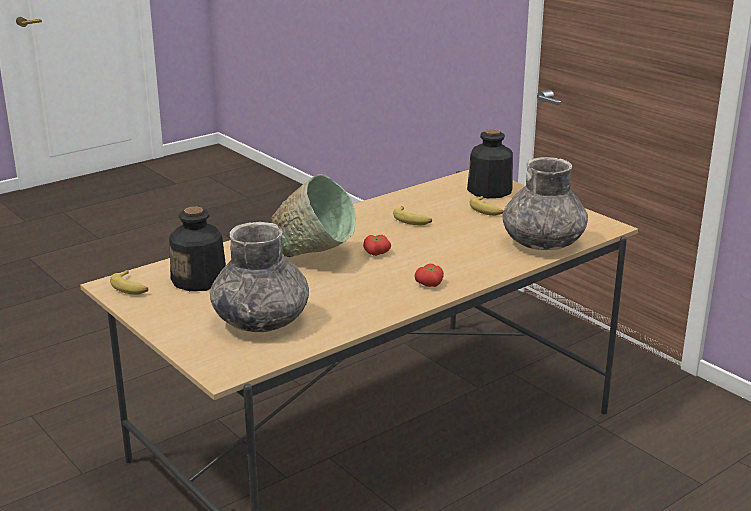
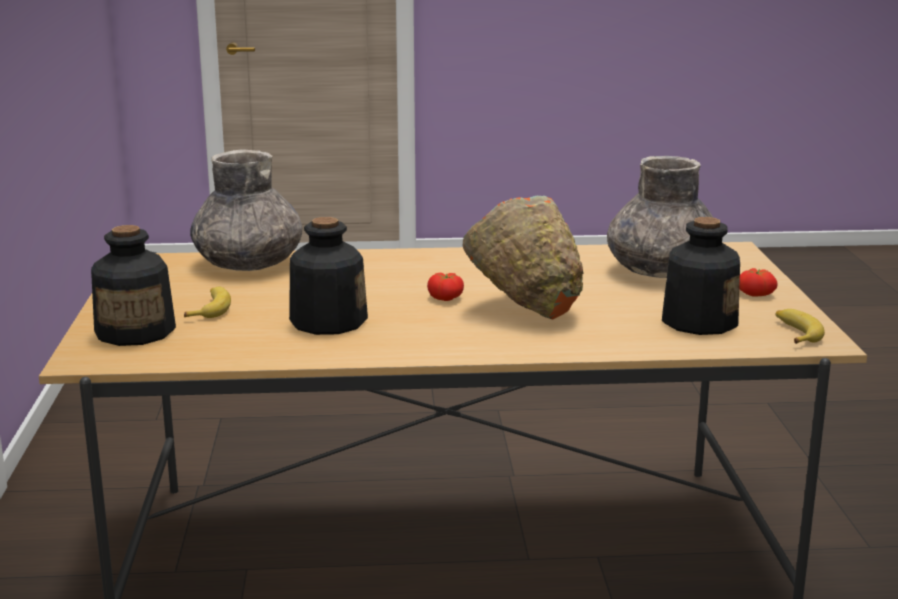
camera: 145 degrees left, 5 degrees down
green bowl [271,174,356,257] -> orange bowl [462,196,584,319]
banana [393,206,432,225] -> bottle [289,217,368,335]
tomato [415,264,444,287] -> tomato moved to [739,268,778,297]

